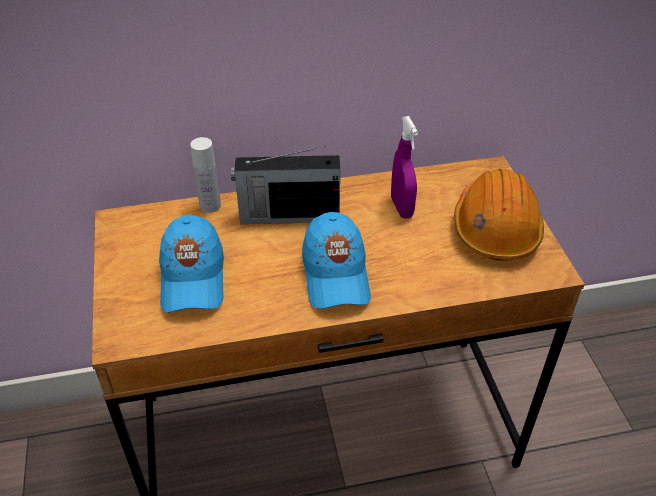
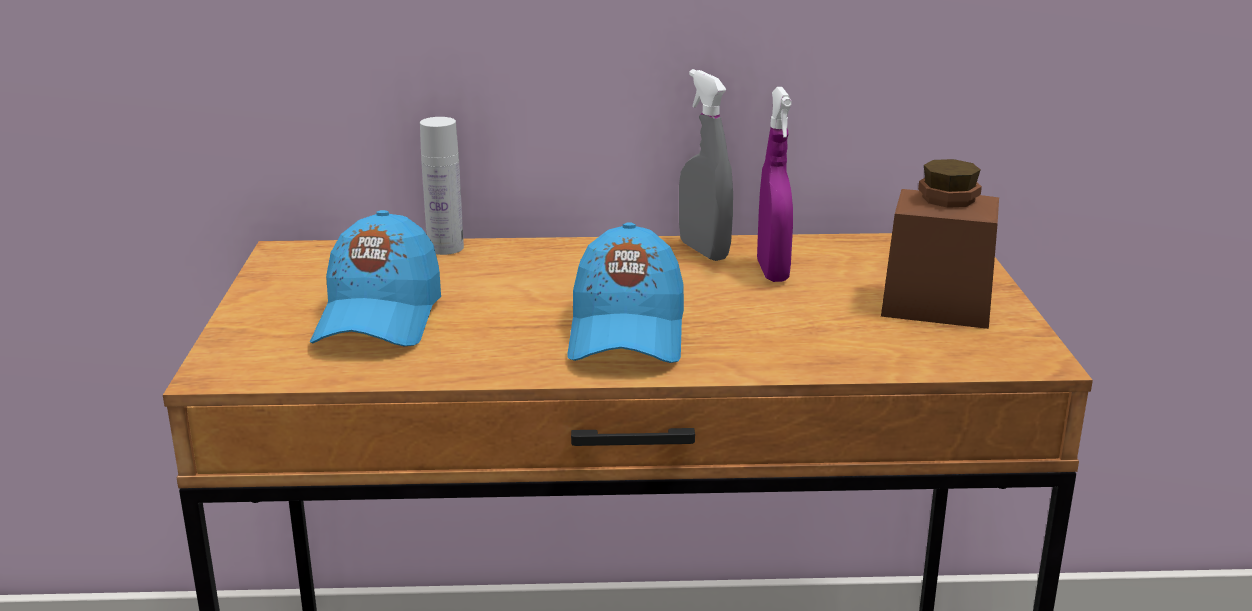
camera: 10 degrees right, 20 degrees down
radio [231,146,340,224] -> none
orange hard hat [454,168,544,261] -> brown jar [881,159,999,329]
none -> grey spray bottle [679,69,733,261]

